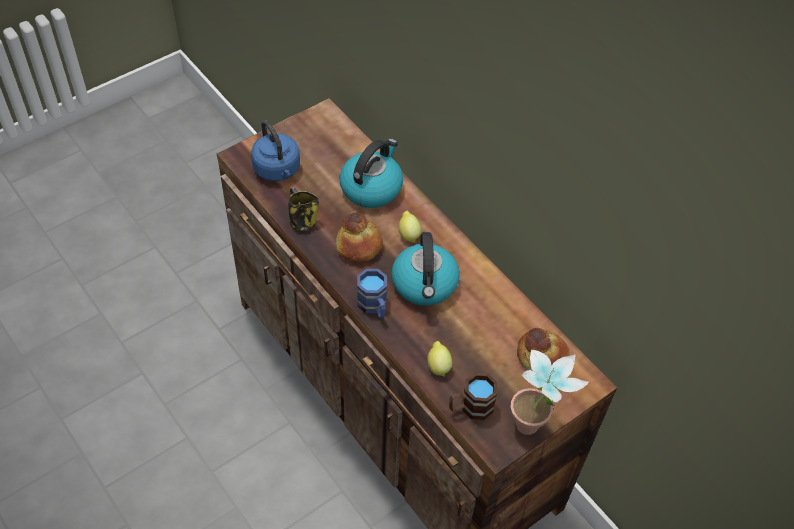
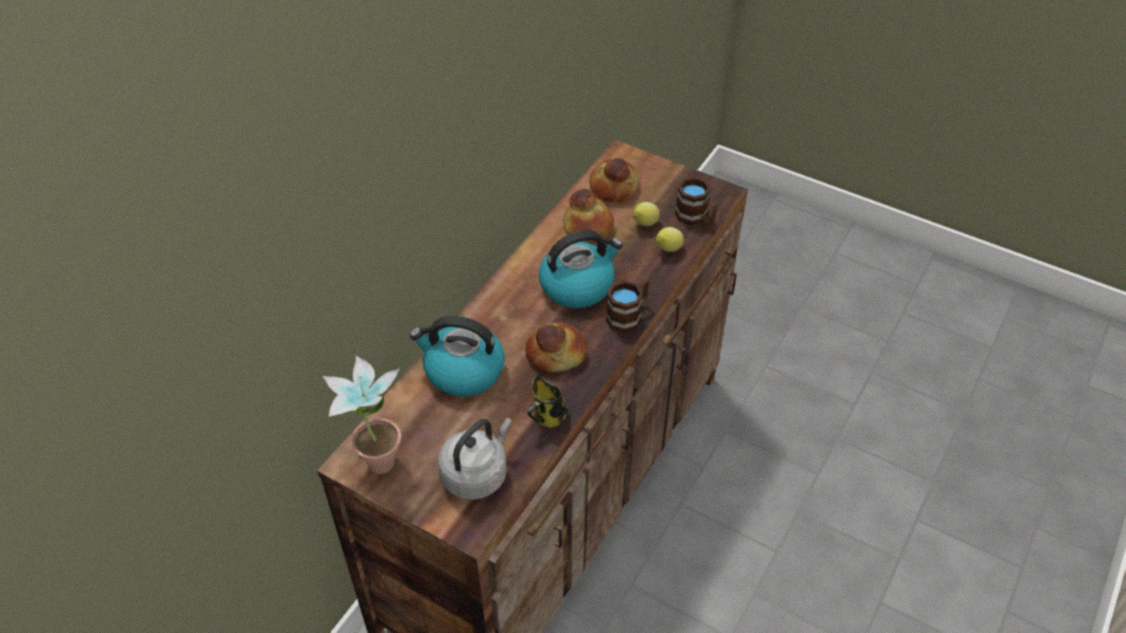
camera: 110 degrees left, 5 degrees down
blue kettle [251,120,300,181] -> grey kettle [438,418,512,500]
blue mug [357,269,387,318] -> brown mug [606,279,649,333]
lemon [398,211,421,243] -> lemon moved to [633,202,660,226]
potted plant [511,350,589,435] -> potted plant moved to [323,356,401,474]
none -> bread [563,189,614,241]

